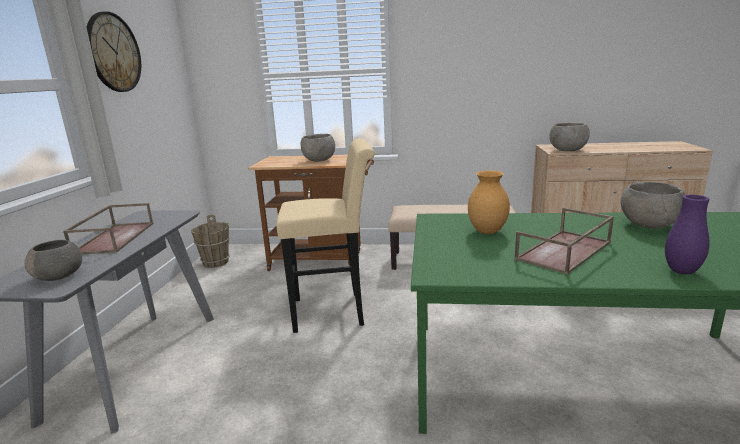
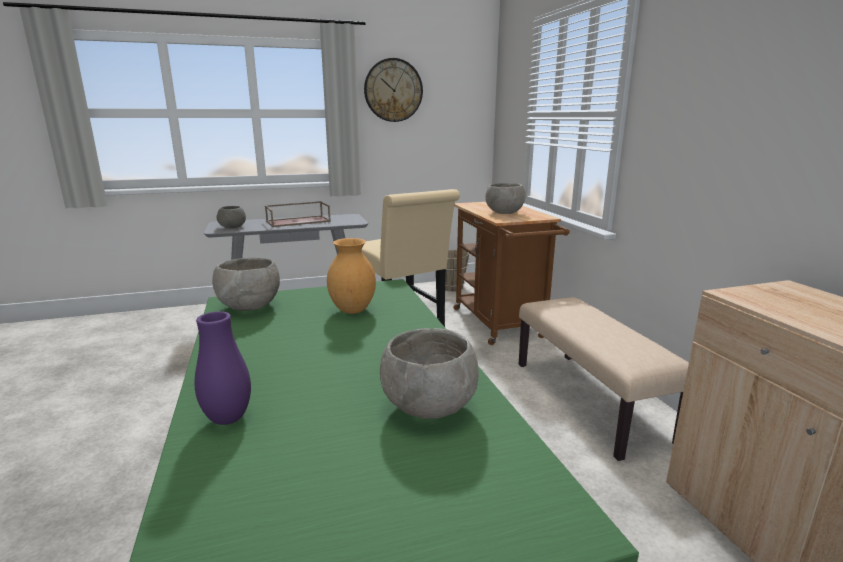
camera: 65 degrees right, 0 degrees up
brown tray [514,207,614,275] -> none
grey bowl [549,123,590,151] -> grey bowl moved to [212,258,280,311]

